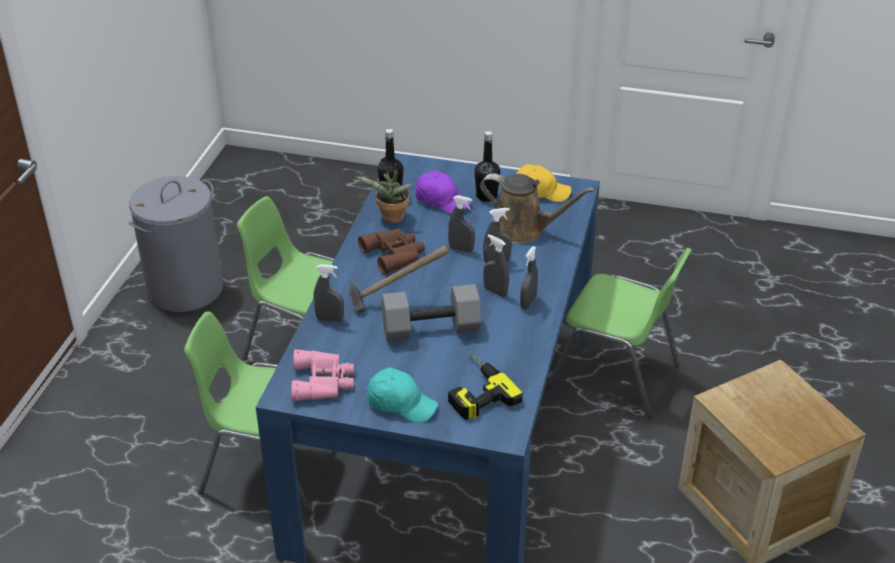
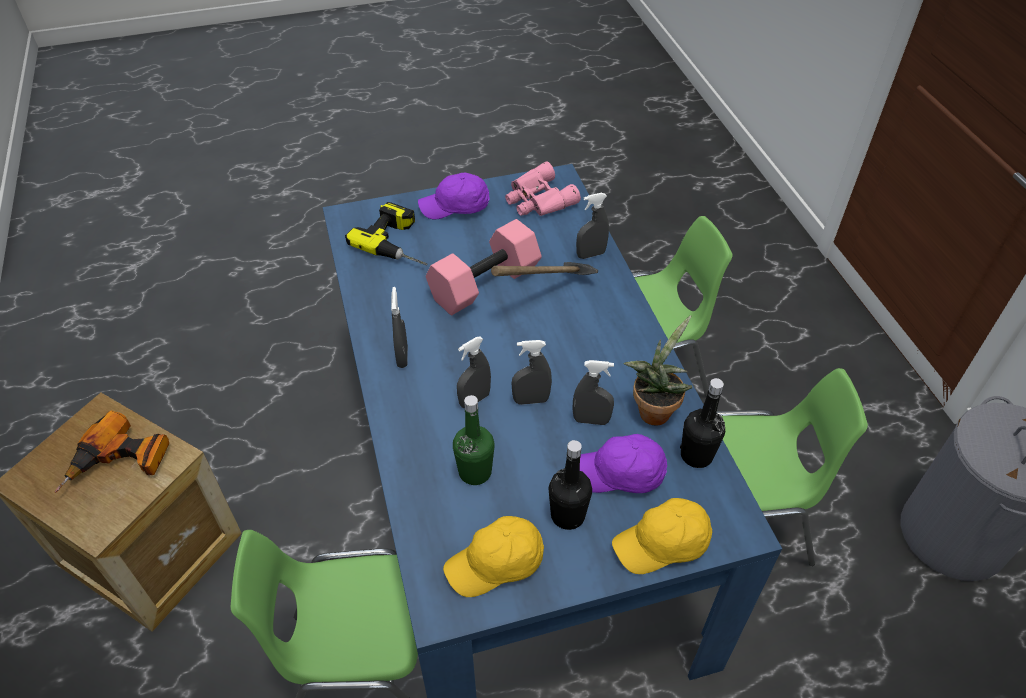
camera: 150 degrees right, 10 degrees up
brown binoculars [358,228,425,274] -> none
turquoise cap [367,367,438,423] -> purple cap [418,173,490,220]
grey dumbbell [381,284,482,342] -> pink dumbbell [426,219,542,315]
brown watering can [480,173,594,244] -> green bottle [453,395,495,485]
grey spray bottle [483,234,509,297] -> grey spray bottle moved to [572,360,614,425]
none -> power drill [55,410,169,492]
none -> yellow cap [612,498,712,574]

